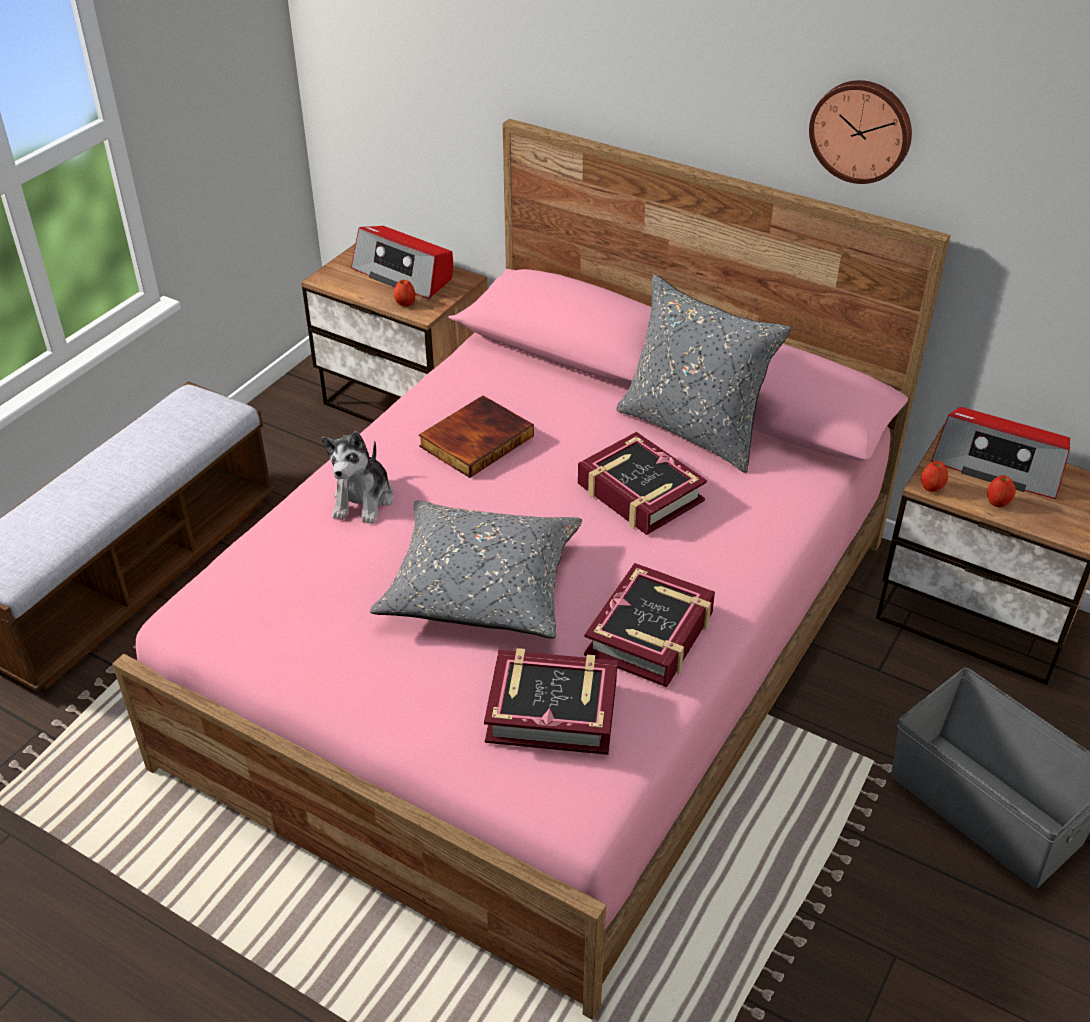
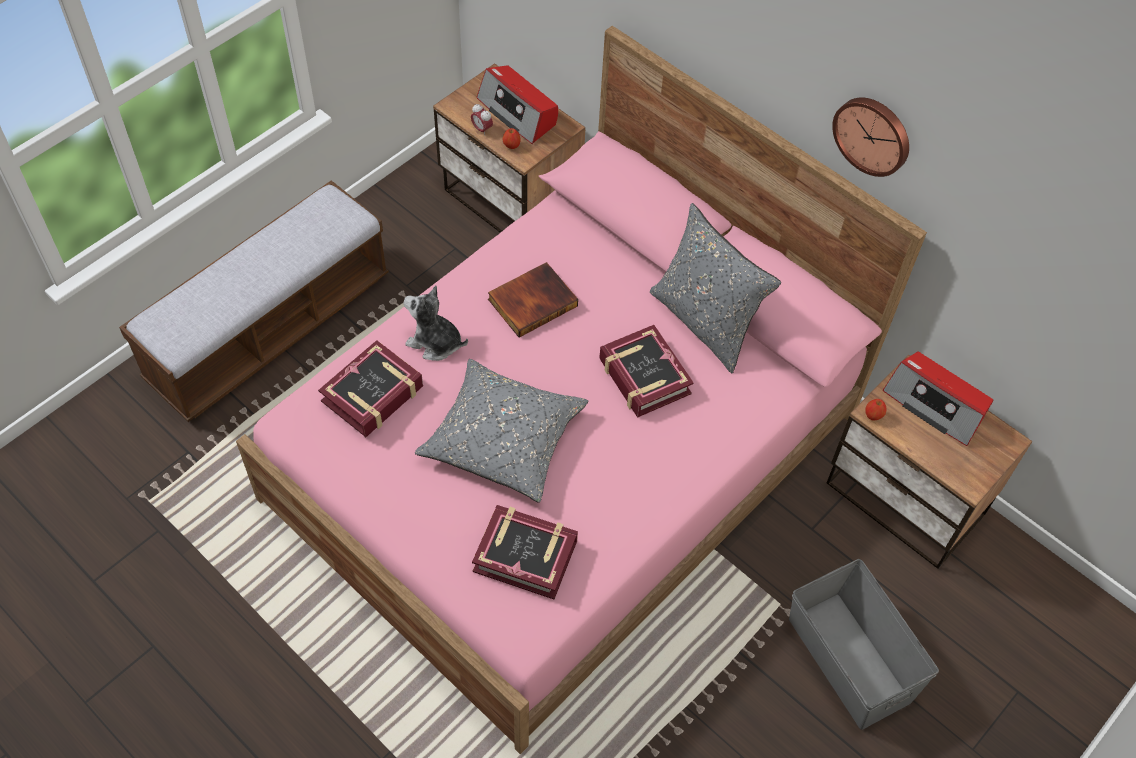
camera: 10 degrees right, 15 degrees up
plush toy [322,431,393,524] -> plush toy turned 90 degrees clockwise [404,286,468,361]
book [584,563,715,687] -> book moved to [318,340,423,437]
apple [987,475,1016,508] -> none
none -> alarm clock [471,104,493,136]

